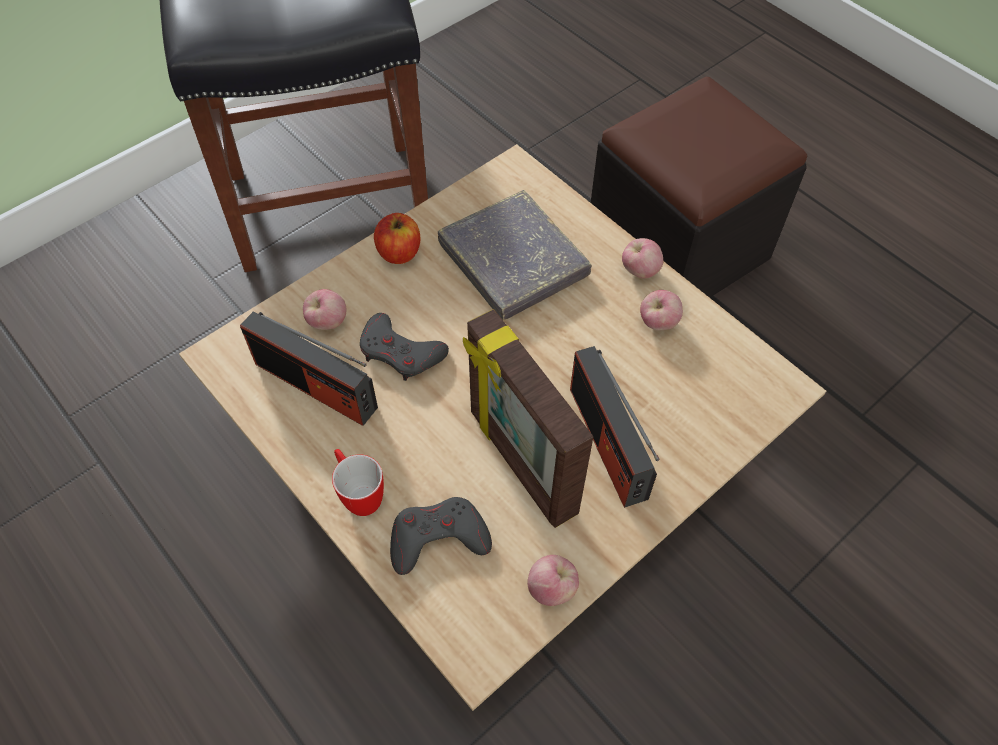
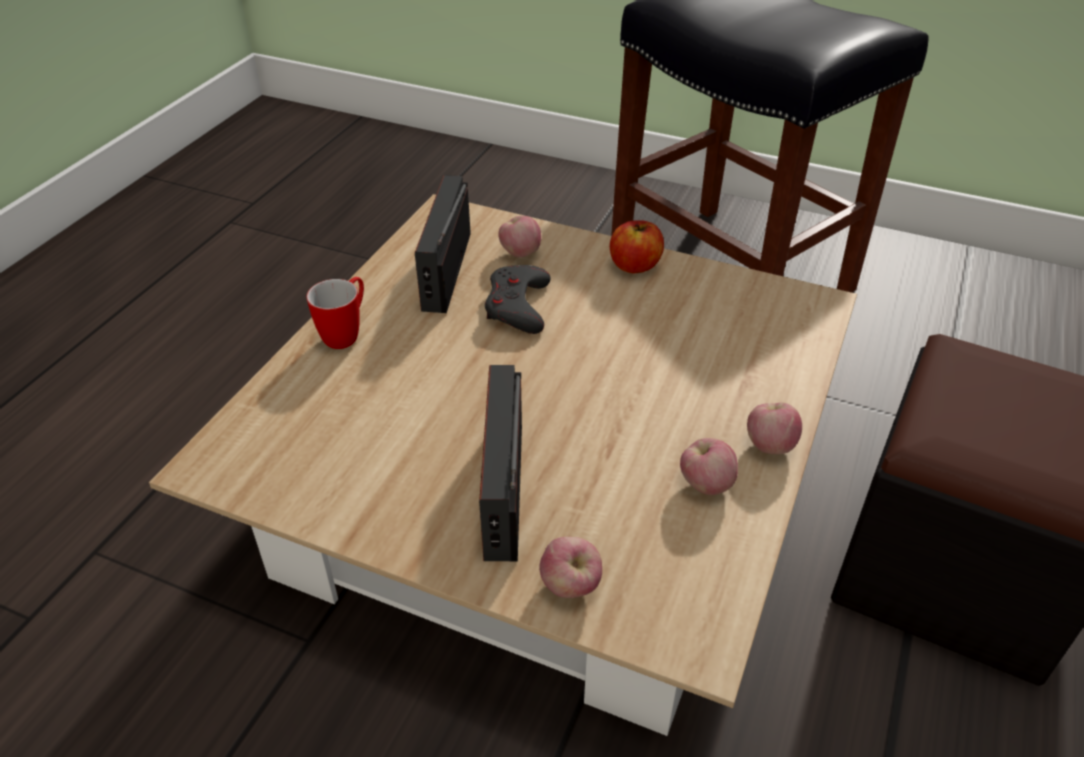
camera: 65 degrees right, 15 degrees down
grey game controller [390,497,492,575] -> none
grey book [438,190,591,321] -> none
picture frame [463,309,593,528] -> none
apple [527,555,579,606] -> apple moved to [539,537,602,598]
radio [570,346,660,508] -> radio turned 45 degrees counterclockwise [479,365,522,561]

